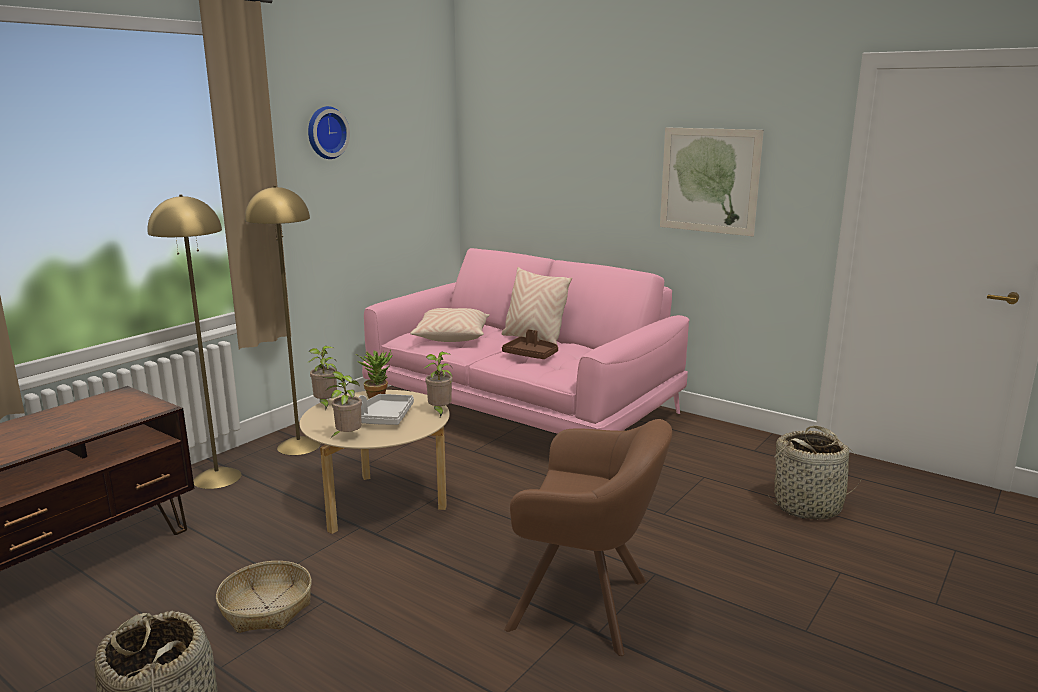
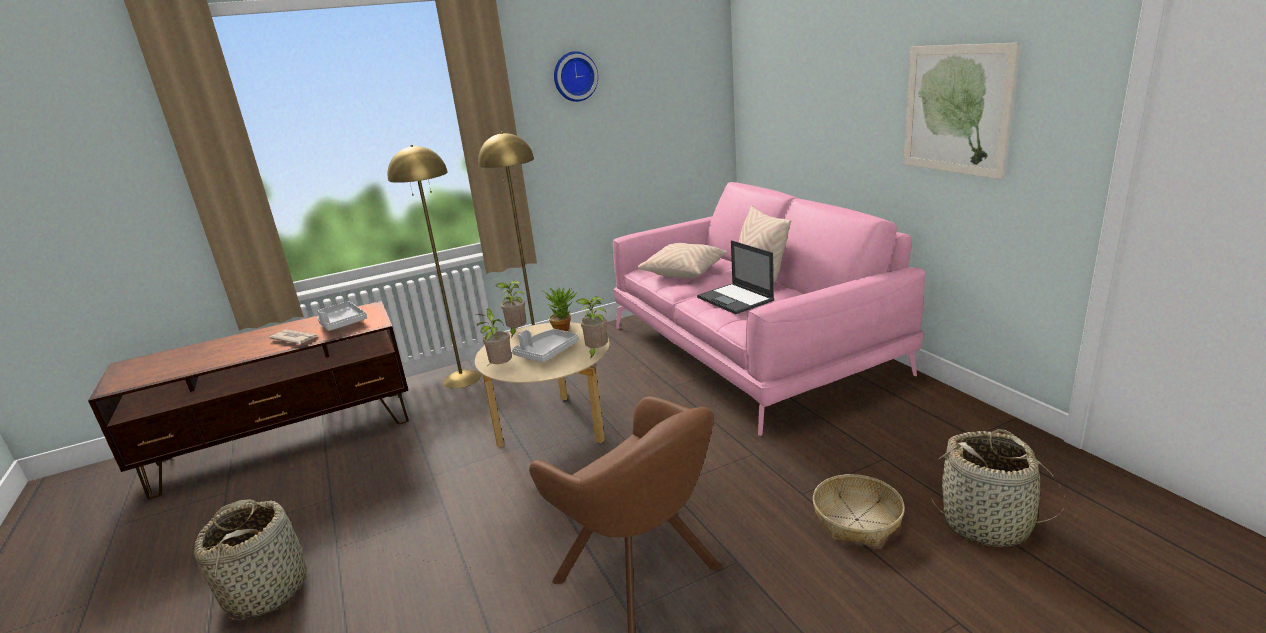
camera: 30 degrees right, 5 degrees up
basket [216,561,312,633] -> basket moved to [813,474,905,547]
brown tray [502,329,558,359] -> laptop [697,240,775,314]
none -> newspaper [269,329,319,344]
none -> grey tray [317,301,367,331]

